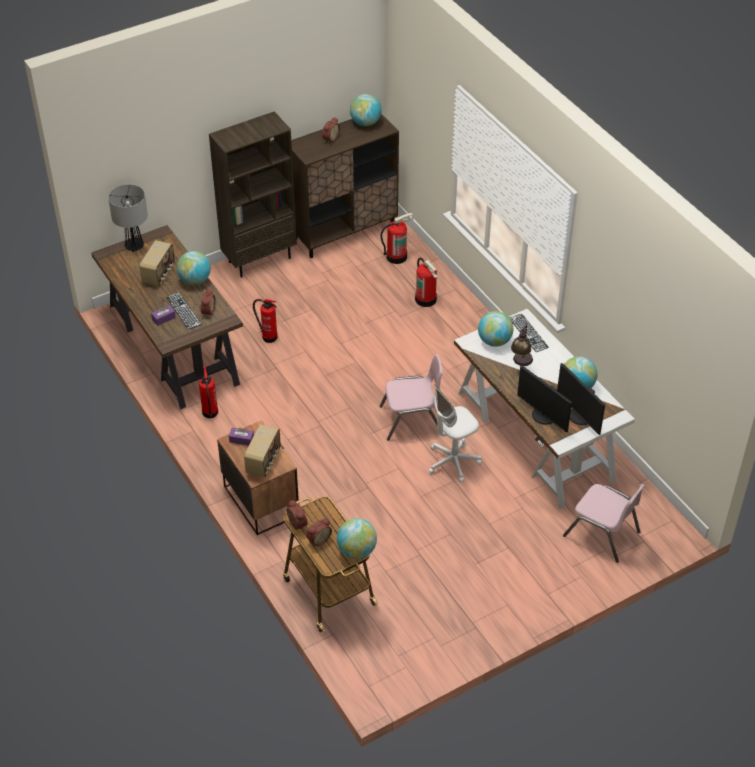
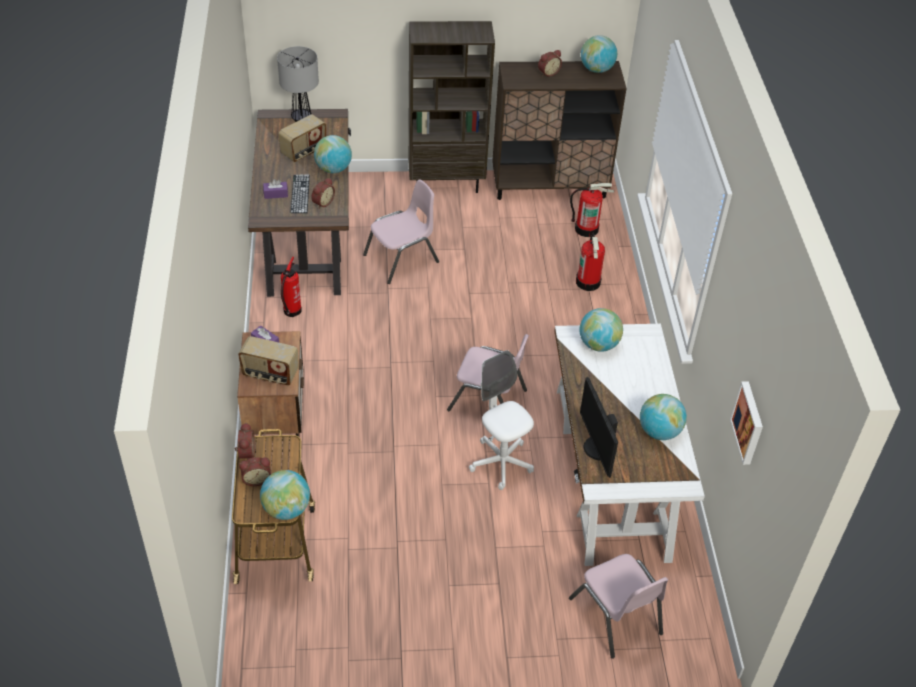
camera: 25 degrees right, 0 degrees up
radio [244,424,281,477] -> radio turned 60 degrees clockwise [238,336,299,385]
fire extinguisher [253,299,278,343] -> pink chair [363,180,439,284]
white office chair [428,384,482,483] -> white office chair turned 60 degrees clockwise [469,350,534,490]
keyboard [509,313,549,352] -> none
table lamp [511,324,533,366] -> none
monitor [557,363,605,435] -> none
none -> picture [730,381,763,465]

